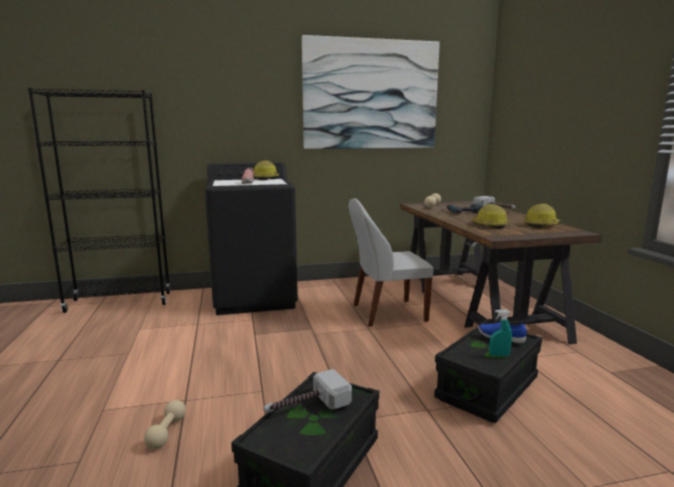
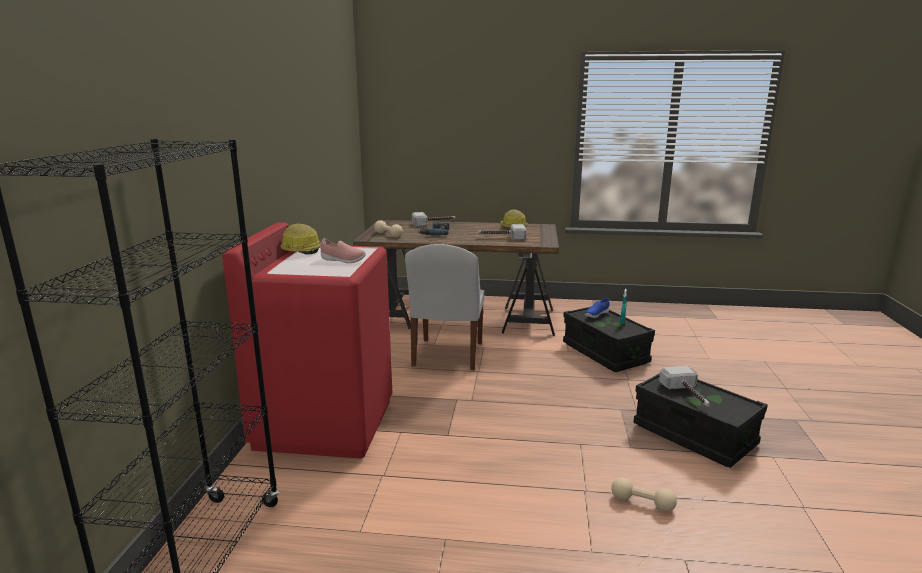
camera: 70 degrees left, 5 degrees up
black washing machine [205,163,298,315] -> red washing machine [222,222,392,458]
picture [302,35,440,149] -> none
hard hat [471,204,509,229] -> hammer [478,224,526,240]

